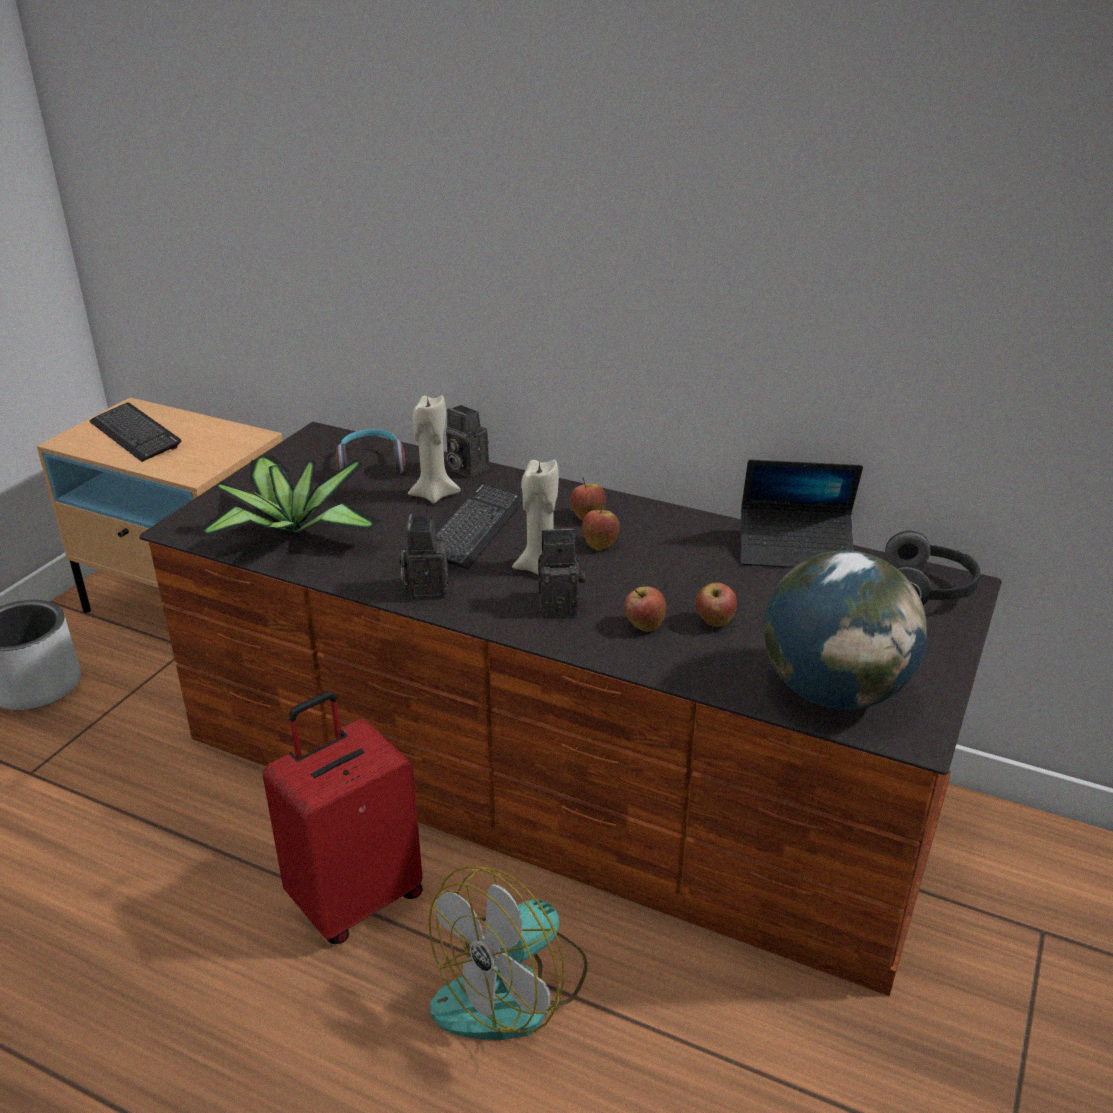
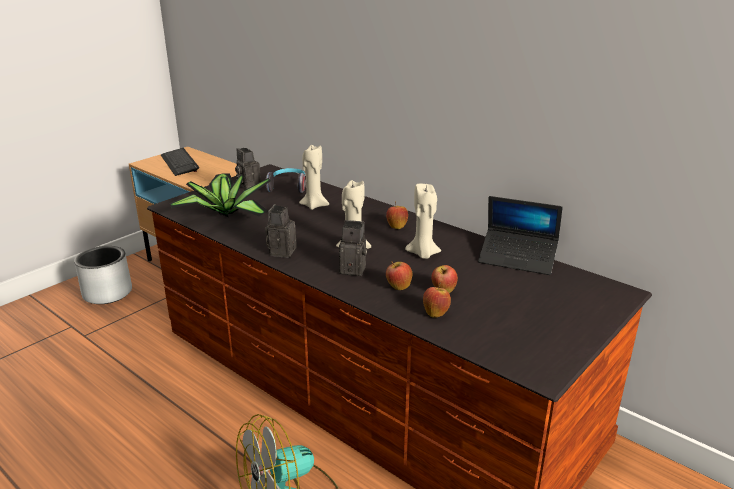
camera: 15 degrees right, 5 degrees down
red suitcase [262,691,423,944] -> none
keyboard [435,483,523,569] -> none
camera [446,405,489,478] -> camera moved to [235,148,261,190]
apple [582,503,620,550] -> apple moved to [423,282,451,318]
globe [764,550,927,710] -> none
headphones [885,531,980,605] -> none
none -> beige candle [405,184,441,259]

